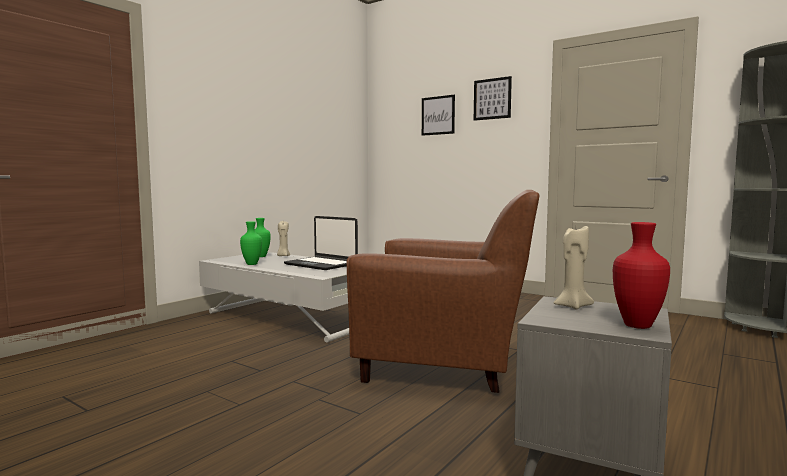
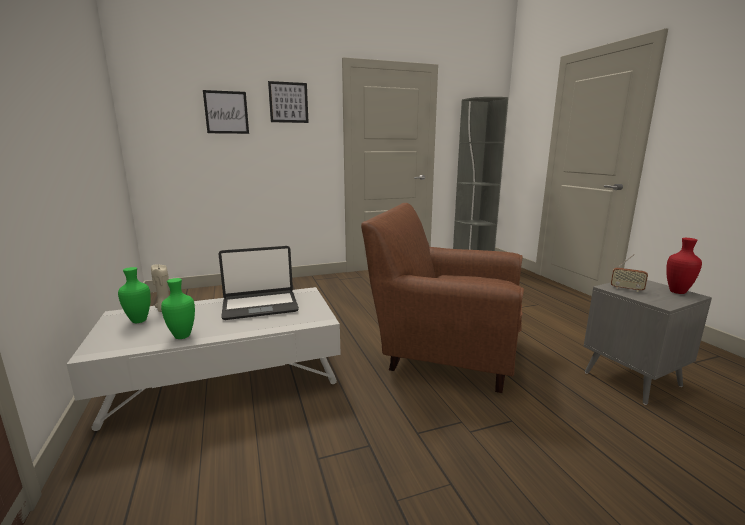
camera: 55 degrees left, 10 degrees up
brown armchair [347,190,539,393] -> brown armchair turned 120 degrees counterclockwise [361,203,524,393]
beige candle [554,226,594,309] -> radio [611,254,648,292]

